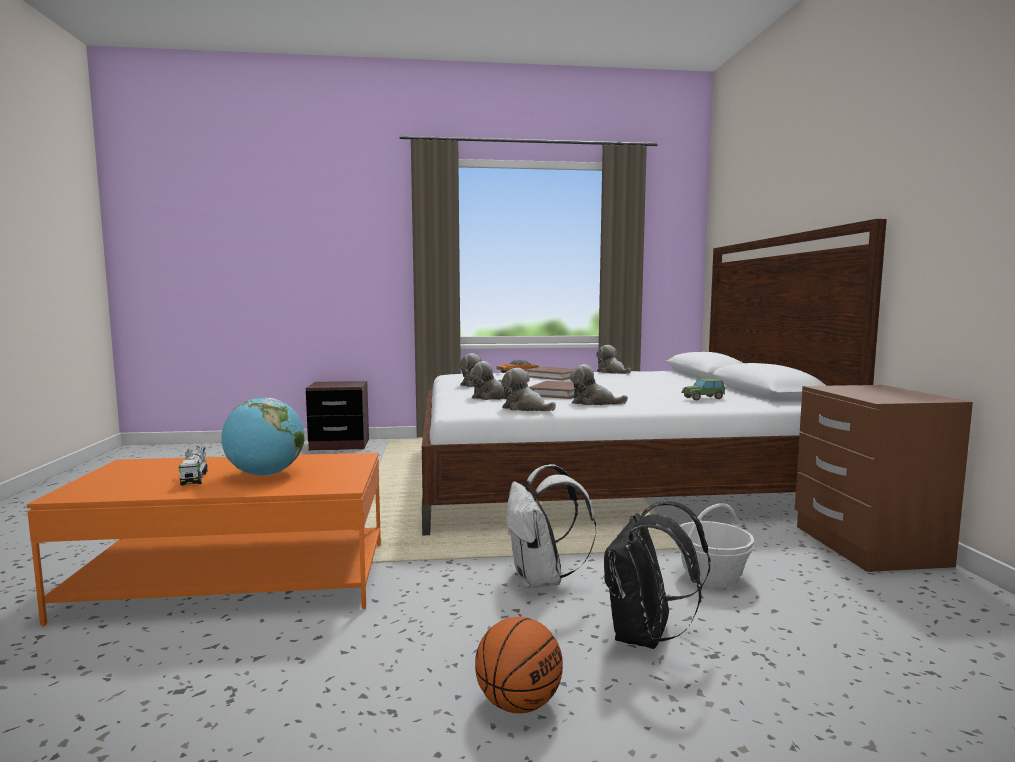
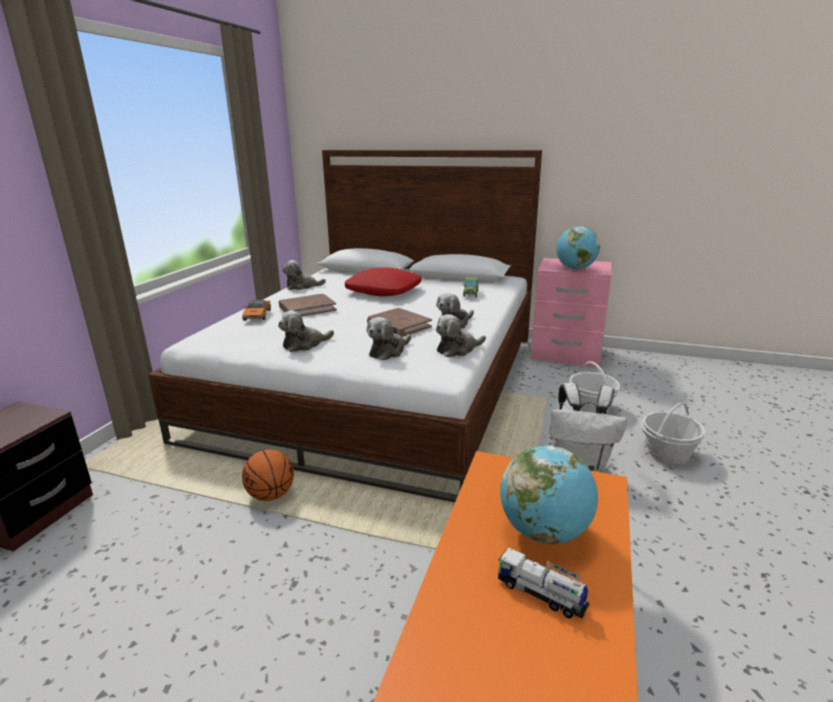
camera: 65 degrees left, 15 degrees up
toy truck [178,446,208,486] -> toy truck turned 150 degrees counterclockwise [498,548,590,618]
basketball [475,617,563,713] -> basketball moved to [242,449,294,501]
black backpack [604,501,711,649] -> basket [642,402,705,464]
brown nightstand [795,385,973,572] -> pink nightstand [531,258,611,367]
none -> red pillow [345,267,422,296]
none -> globe [556,226,600,270]

